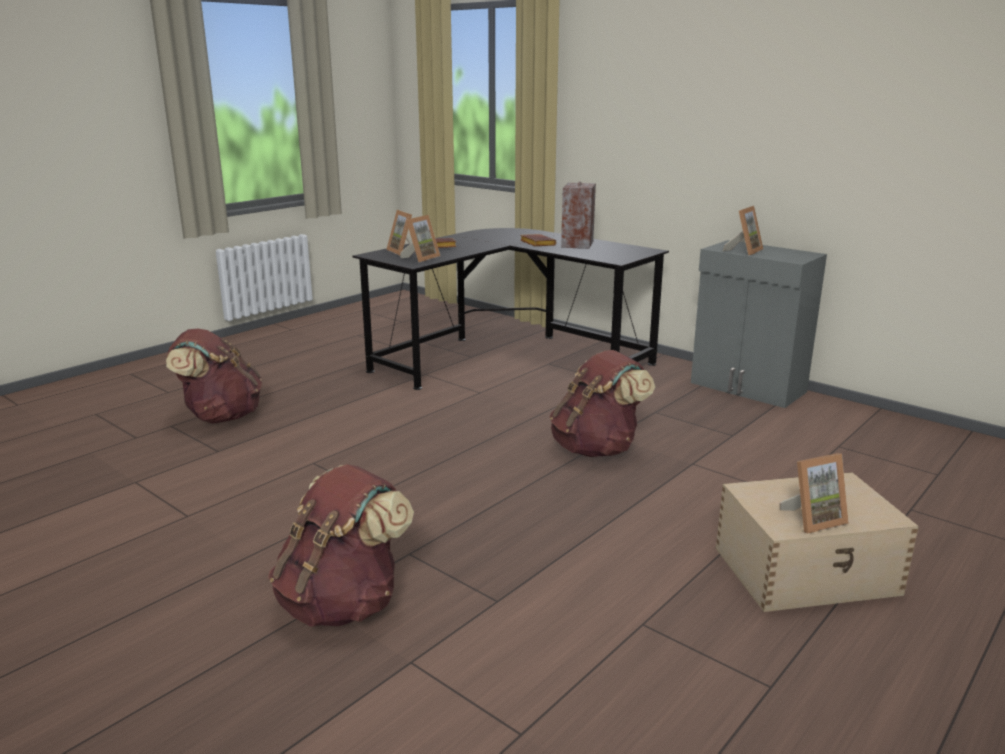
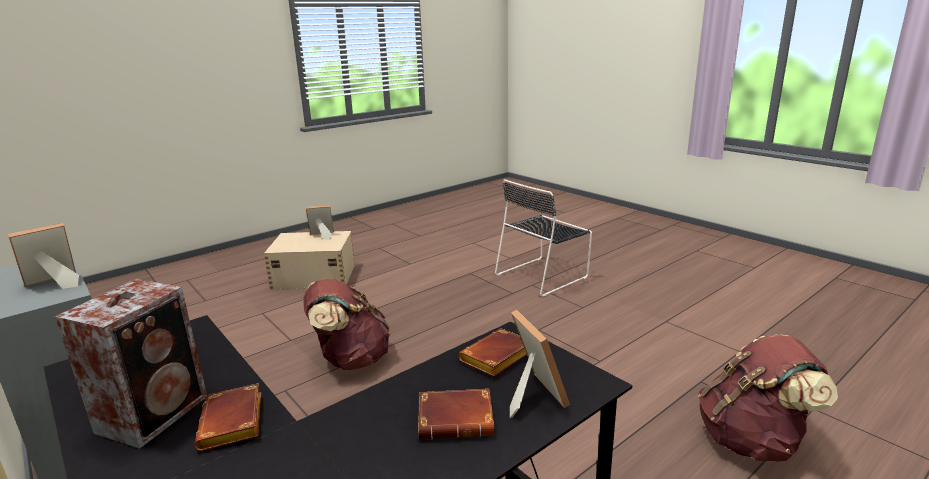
camera: 170 degrees left, 0 degrees up
brown backpack [268,464,414,627] -> black chair [495,179,592,297]
picture frame [400,215,440,262] -> brown book [459,328,527,377]

